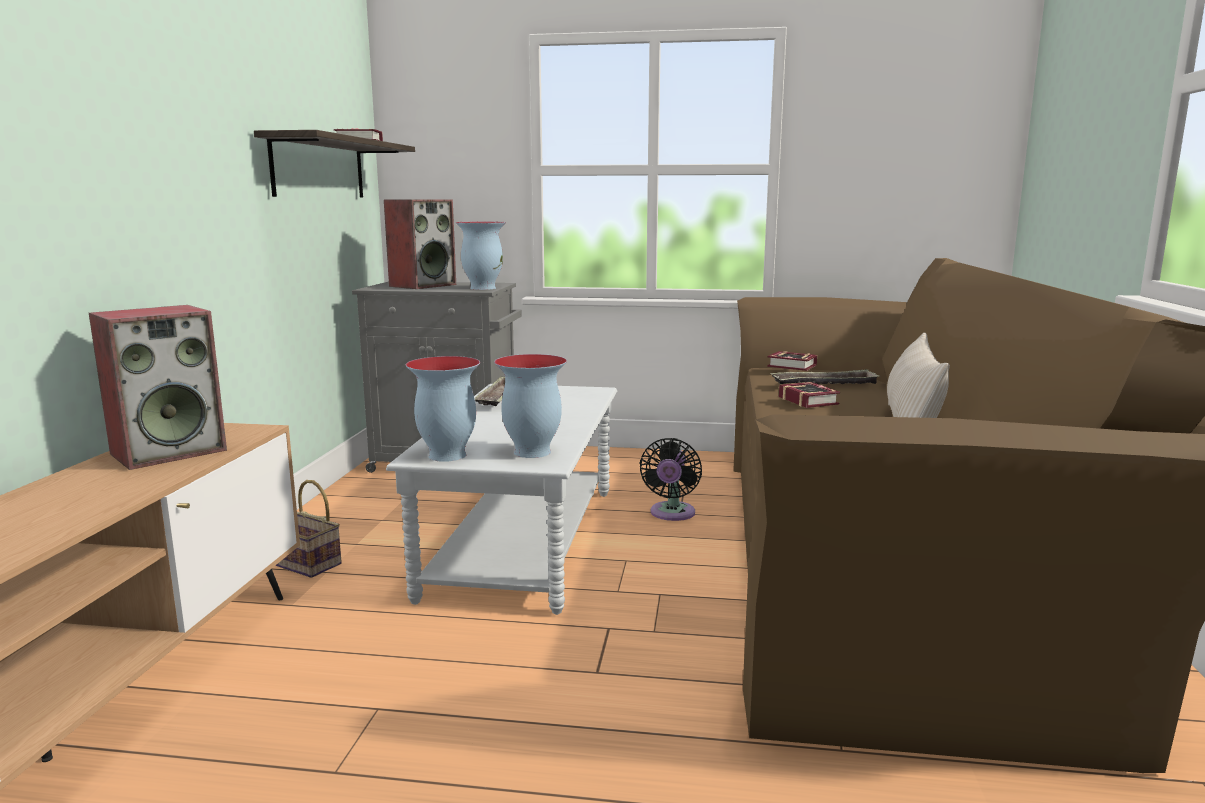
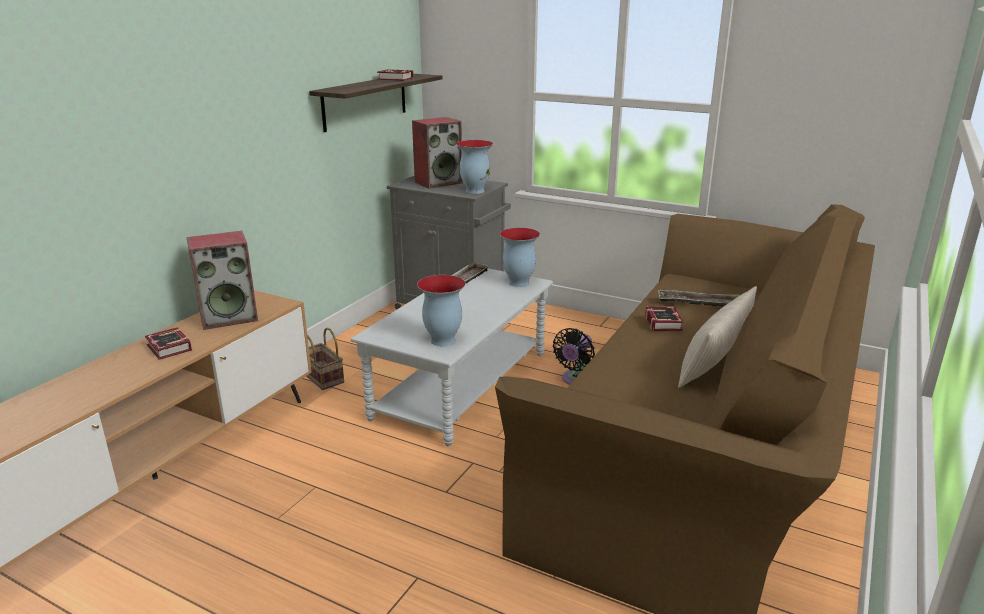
camera: 20 degrees right, 10 degrees up
vase [406,356,480,462] -> vase moved to [500,228,540,287]
book [767,351,817,371] -> book moved to [145,328,192,360]

